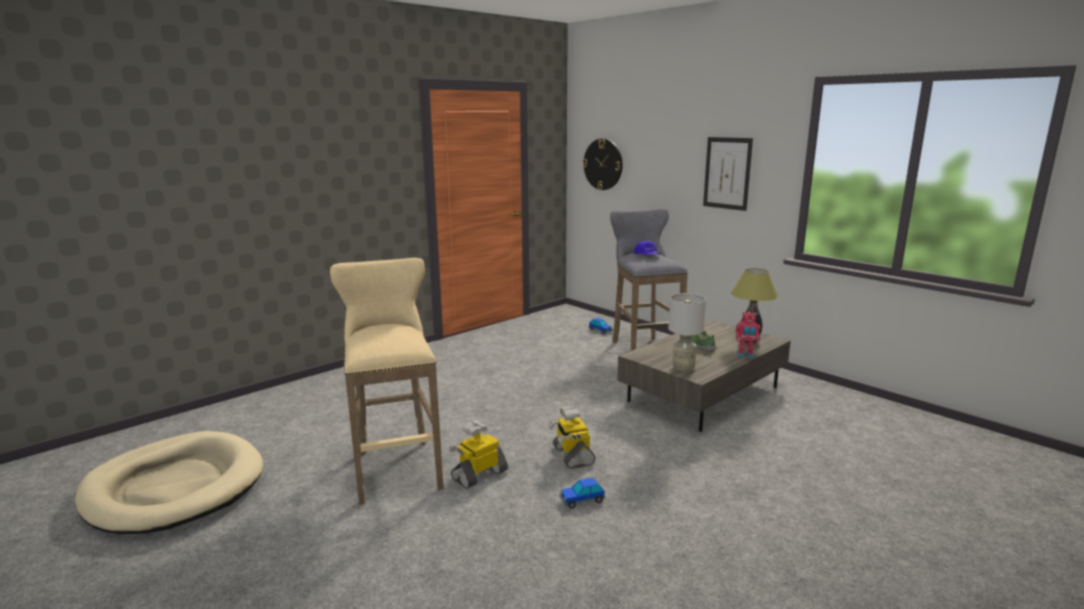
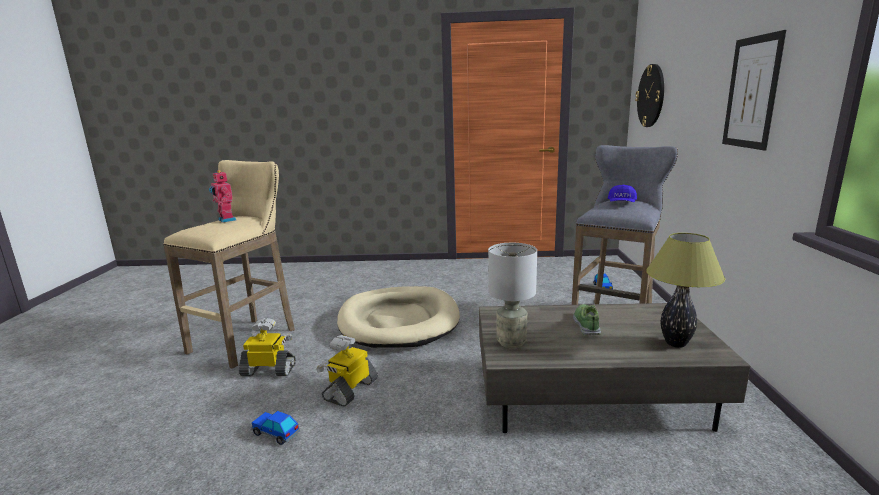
camera: 45 degrees right, 0 degrees up
beige dog bed [75,431,263,534] -> beige dog bed moved to [337,286,460,348]
toy robot [735,311,760,358] -> toy robot moved to [209,170,236,223]

